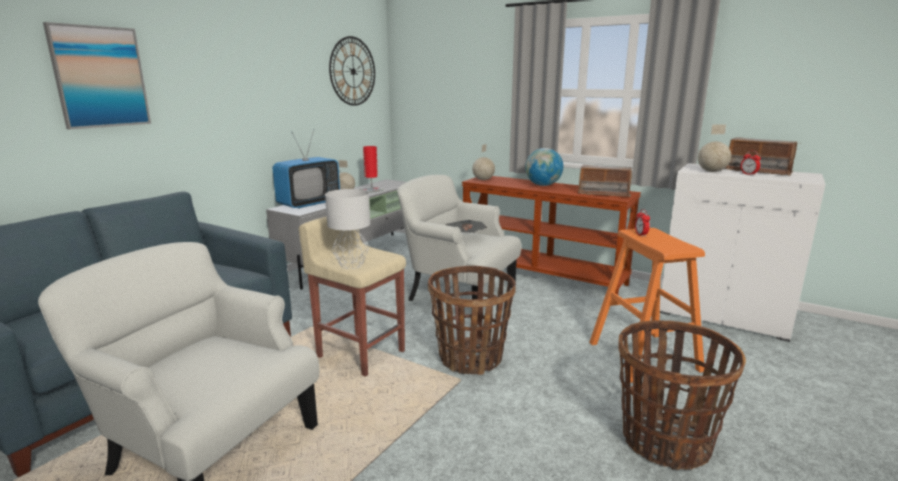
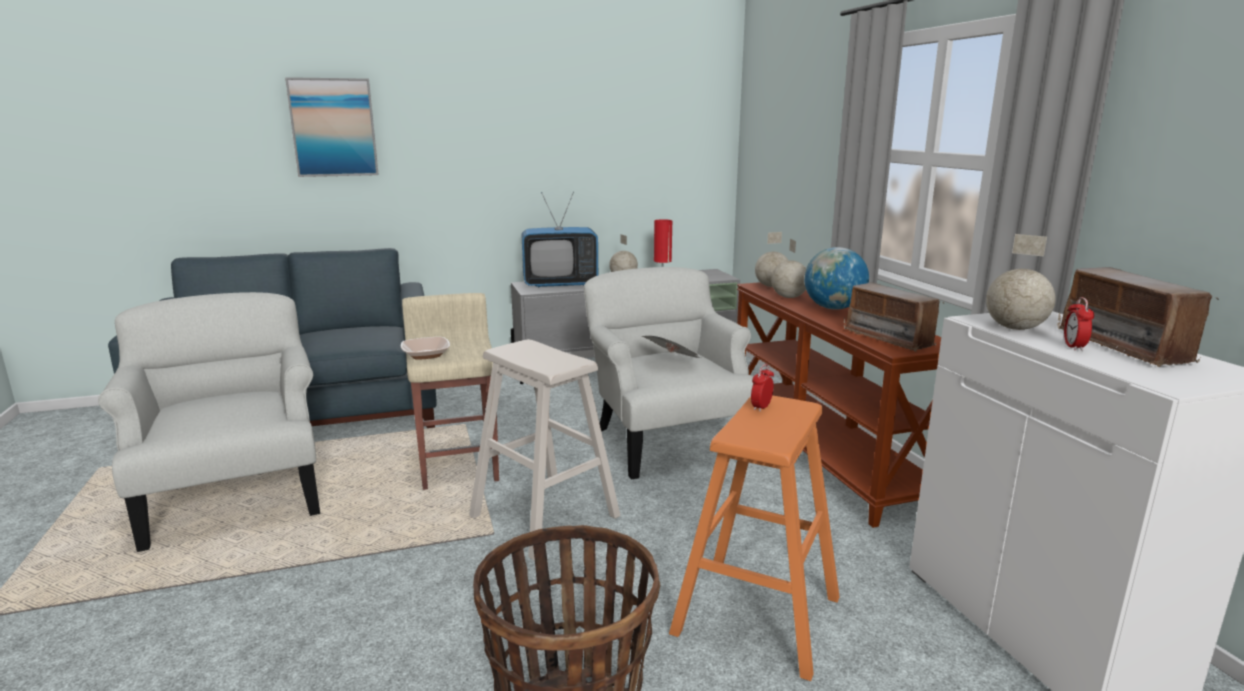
camera: 40 degrees right, 0 degrees up
grey table lamp [325,189,370,269] -> bowl [401,337,450,360]
wall clock [329,36,375,106] -> none
basket [428,266,516,375] -> beige stool [469,339,621,561]
none -> globe [771,239,806,298]

